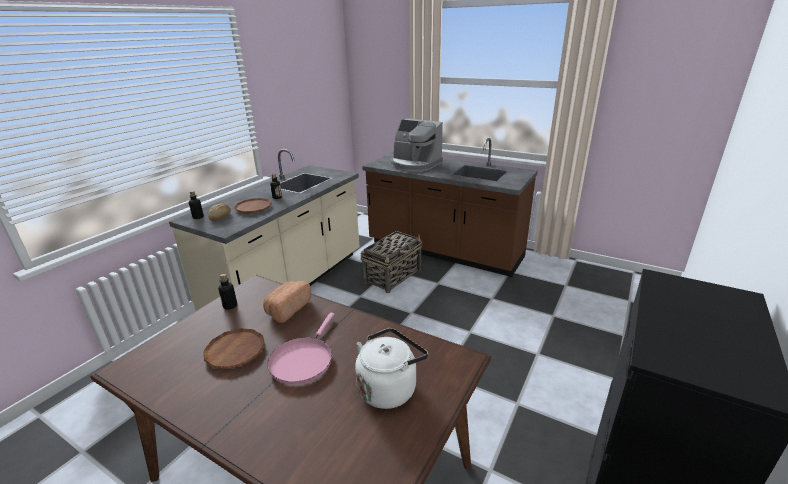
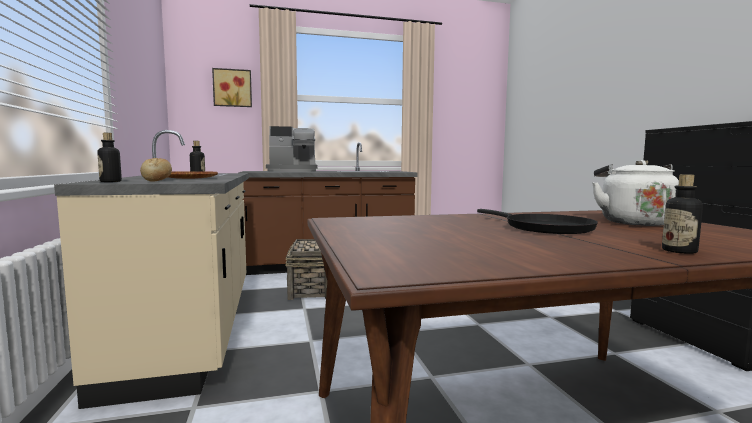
camera: 45 degrees left, 20 degrees down
brown plate [204,328,265,369] -> none
bottle [218,274,237,310] -> bottle moved to [662,174,703,254]
bread [263,281,311,323] -> none
pink frying pan [267,313,334,385] -> black frying pan [477,209,598,234]
none -> picture [212,68,252,107]

